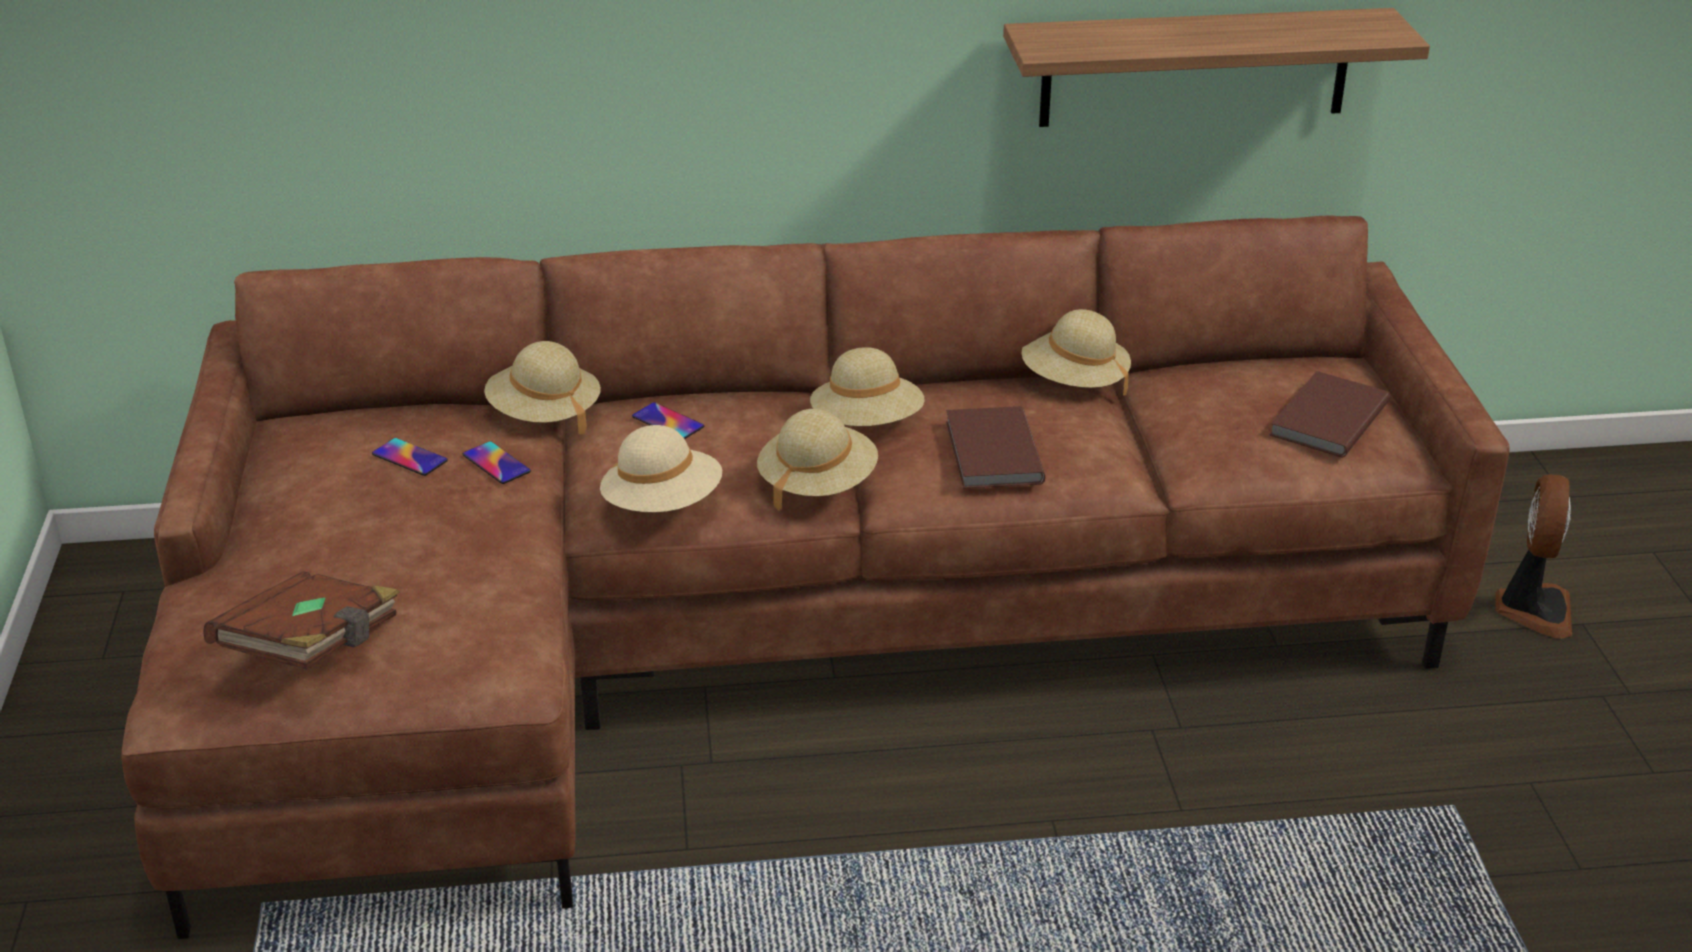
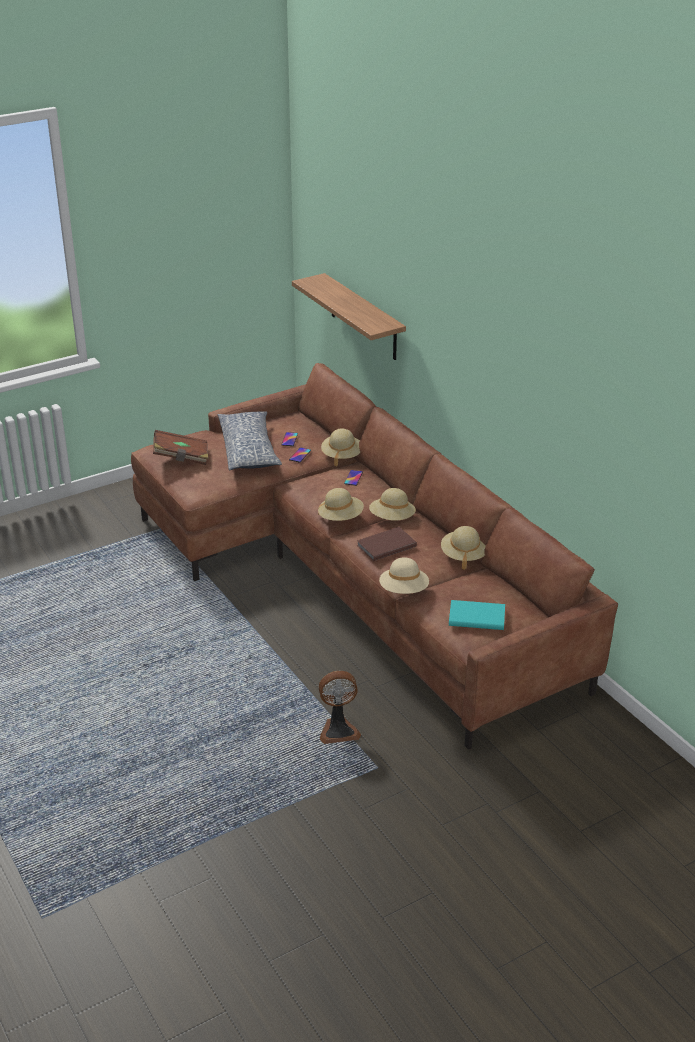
camera: 65 degrees right, 0 degrees up
beige hat [600,425,722,512] -> beige hat moved to [379,558,429,594]
shelf [1003,8,1430,127] -> shelf moved to [292,273,406,360]
brown book [1270,371,1390,458] -> turquoise book [449,600,505,630]
fan [1495,474,1572,639] -> fan moved to [319,671,361,744]
none -> pillow [218,411,282,471]

